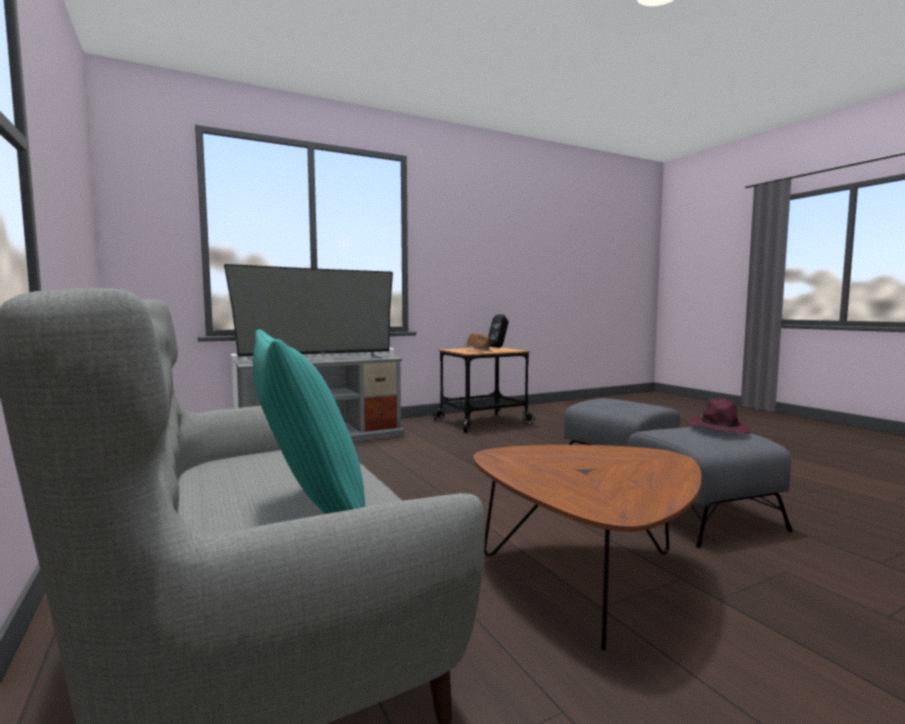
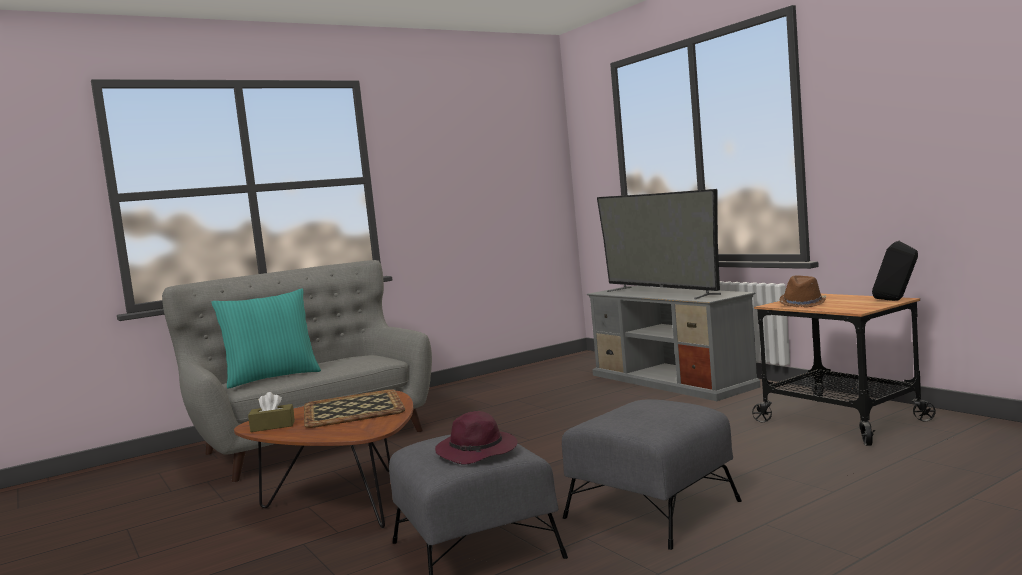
camera: 85 degrees right, 0 degrees up
none -> brown tissue box [248,392,295,432]
none -> tray [304,389,405,428]

